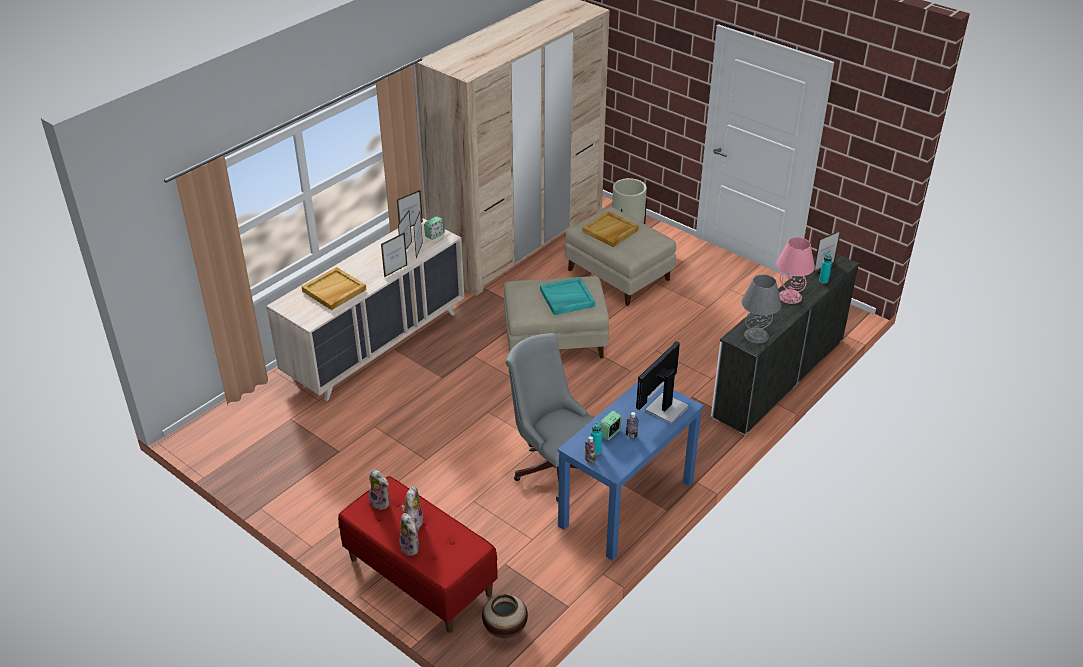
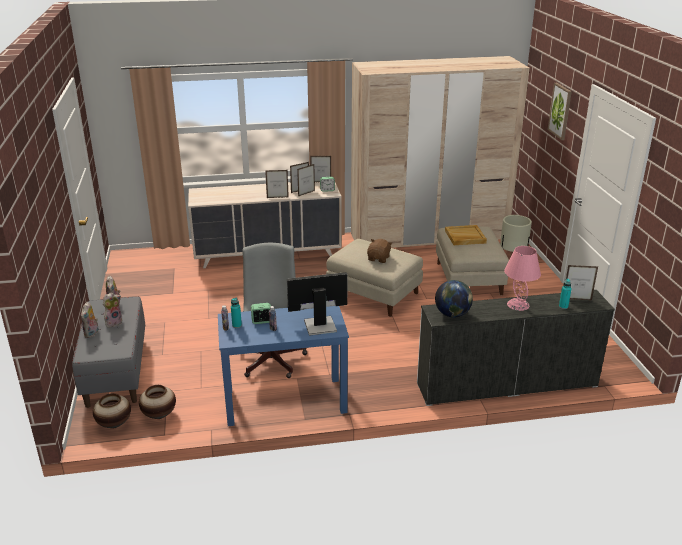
camera: 40 degrees right, 10 degrees down
beige tray [301,267,366,310] -> none
red bench [338,476,498,633] -> grey bench [72,296,145,408]
turquoise tray [540,278,595,315] -> brown plush toy [367,239,393,263]
grey table lamp [741,274,781,343] -> globe [435,280,473,317]
none -> vase [139,385,176,419]
none -> picture [547,83,572,140]

